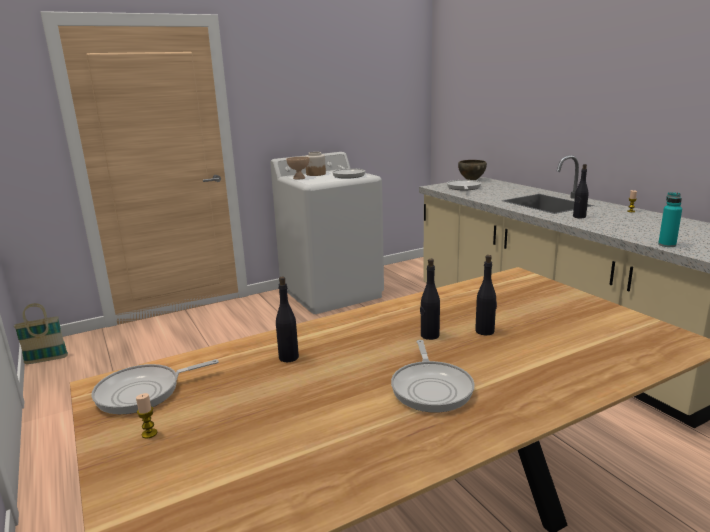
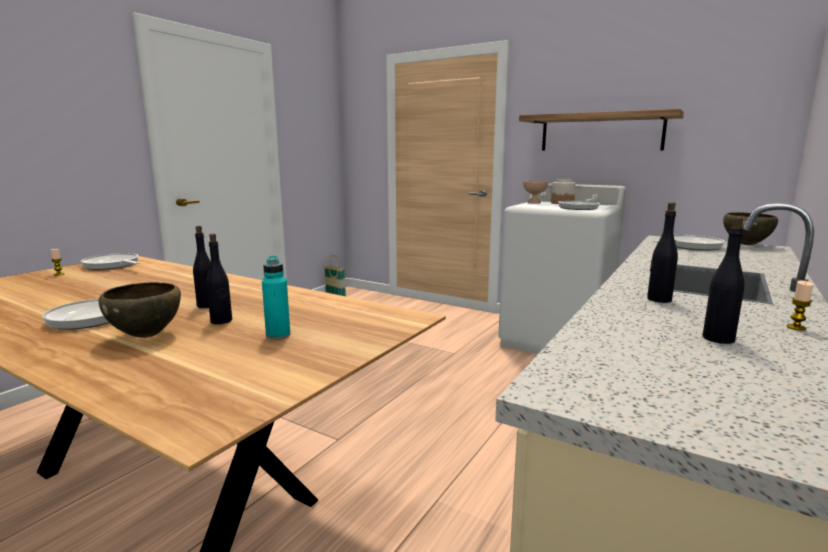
camera: 60 degrees right, 5 degrees down
black bottle [276,277,299,362] -> black bottle moved to [702,217,745,344]
turquoise bottle [658,192,682,247] -> turquoise bottle moved to [262,256,290,340]
none -> brown bowl [98,282,181,338]
none -> shelf [519,109,684,151]

